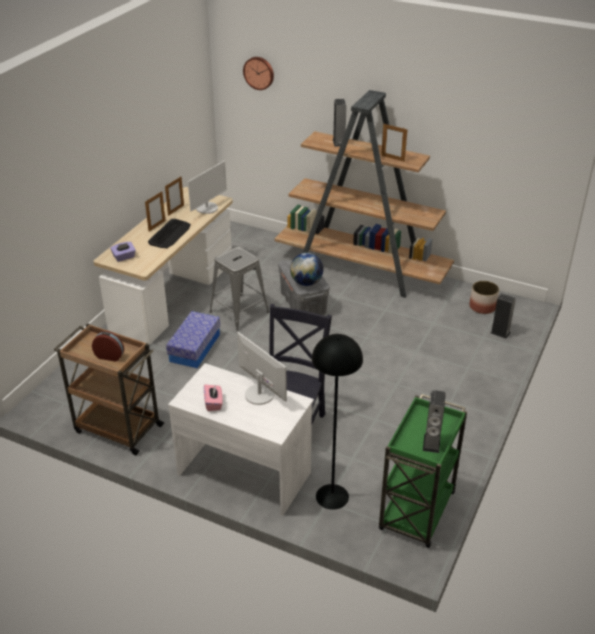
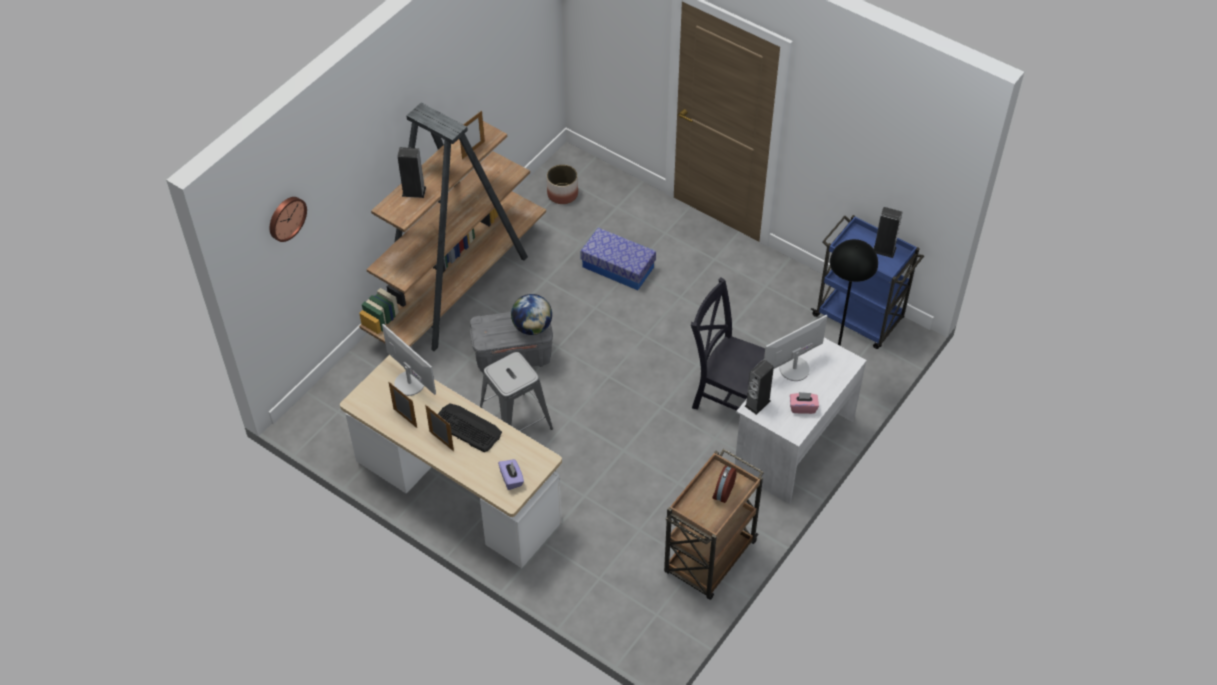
camera: 80 degrees left, 15 degrees up
storage box [166,311,220,368] -> storage box moved to [580,228,656,290]
green cart [379,394,467,548] -> blue cart [811,215,924,349]
speaker [491,293,516,339] -> speaker moved to [745,359,774,415]

